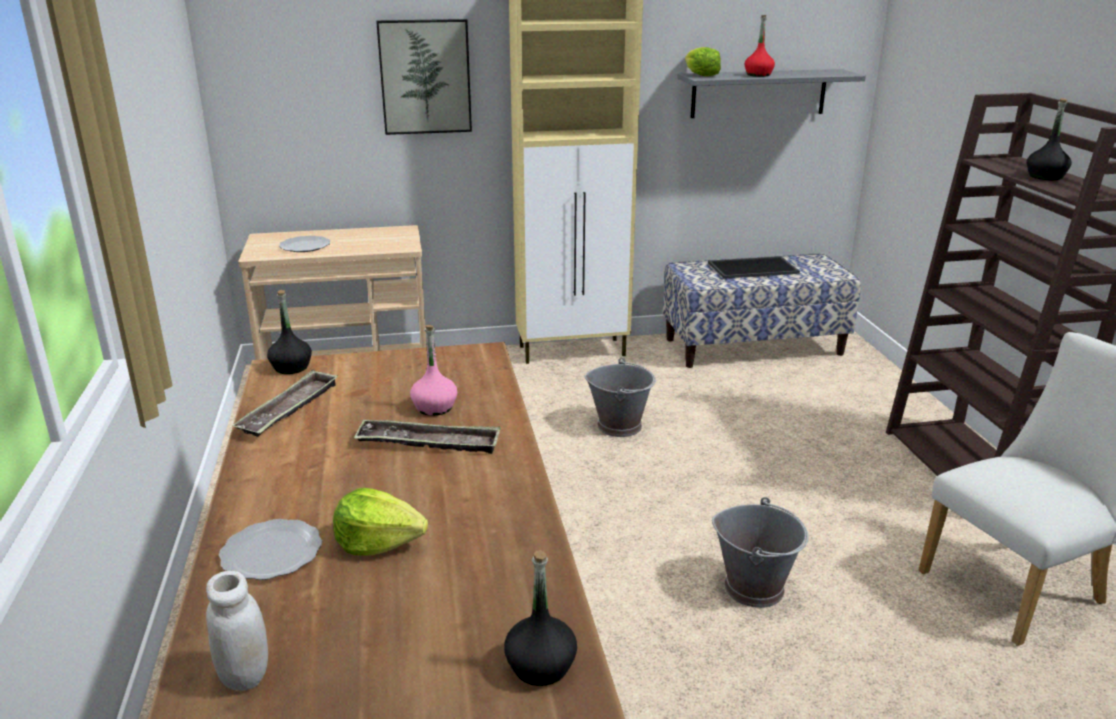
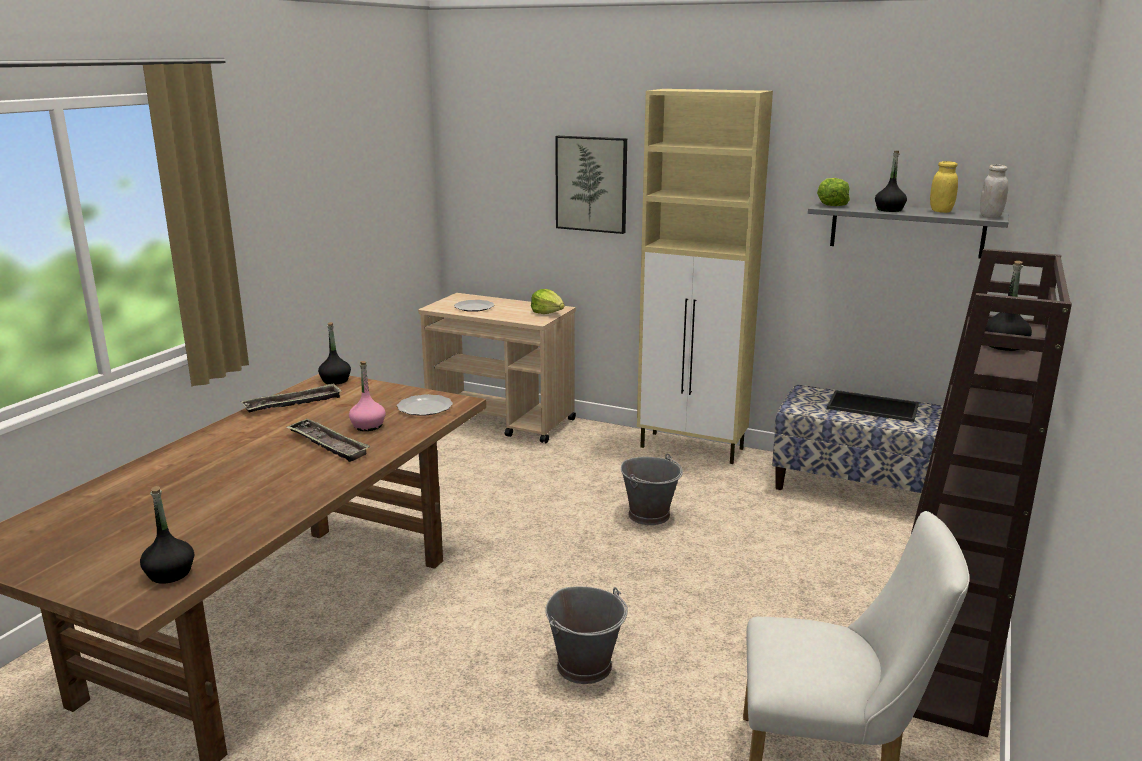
camera: 35 degrees right, 5 degrees down
white jar [206,571,268,691] -> white jar moved to [980,164,1008,218]
plate [219,519,322,580] -> plate moved to [397,394,453,416]
lettuce [333,488,428,555] -> lettuce moved to [531,289,565,314]
red bottle [745,15,775,77] -> black bottle [875,151,907,212]
none -> yellow jar [930,161,958,213]

